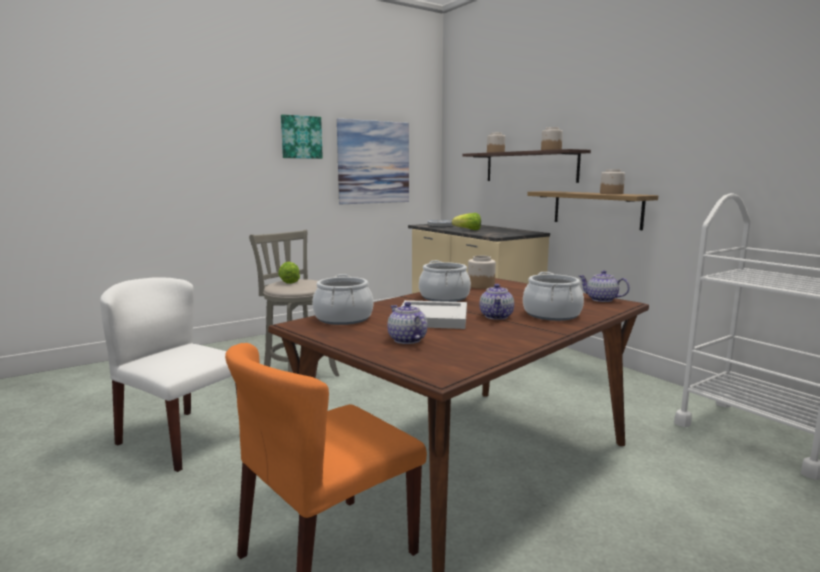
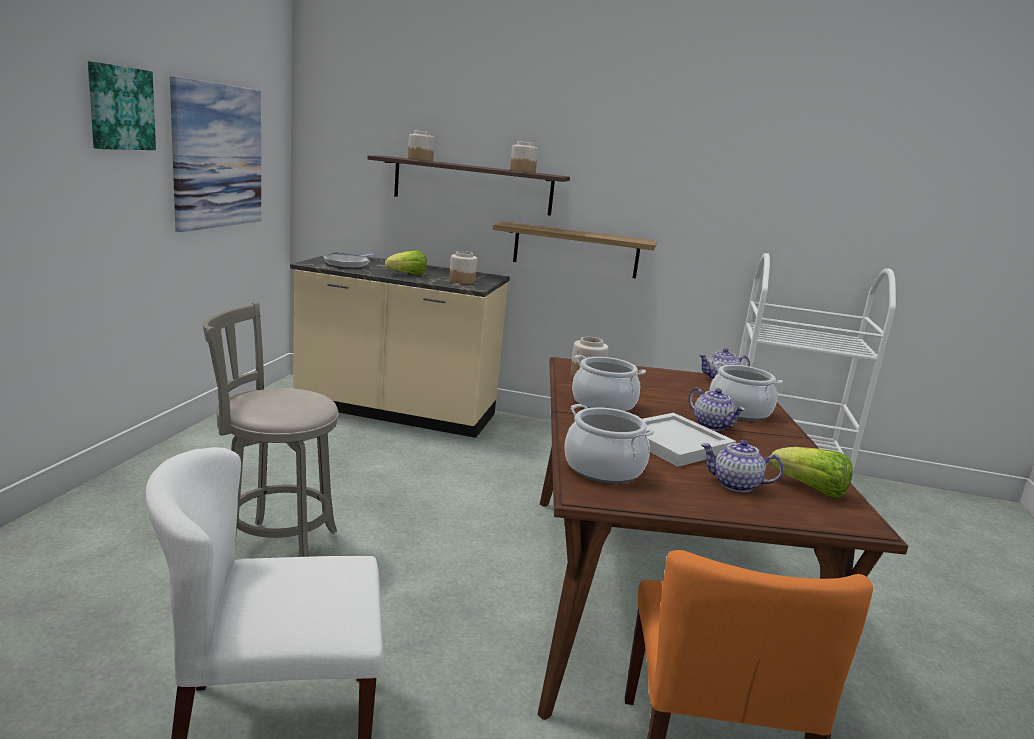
camera: 45 degrees left, 5 degrees up
lettuce [278,262,300,284] -> lettuce moved to [769,447,853,498]
jar [600,169,625,194] -> jar moved to [449,251,477,284]

